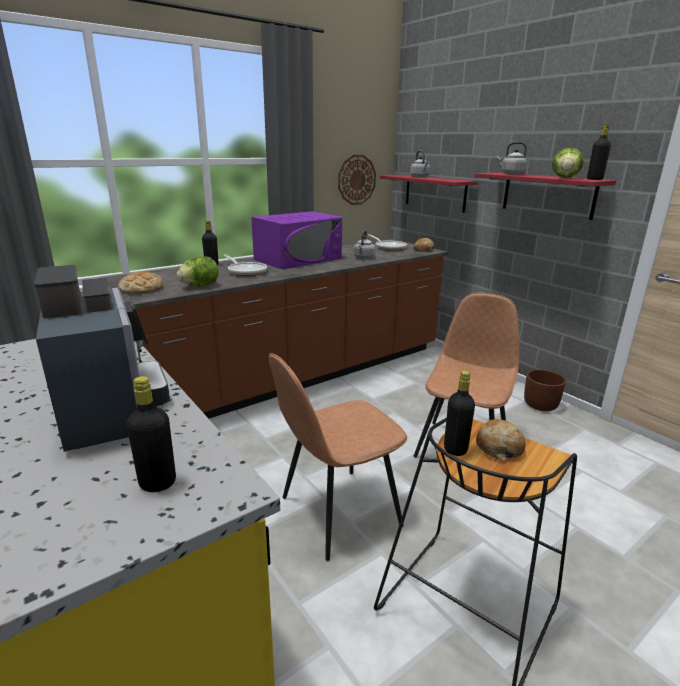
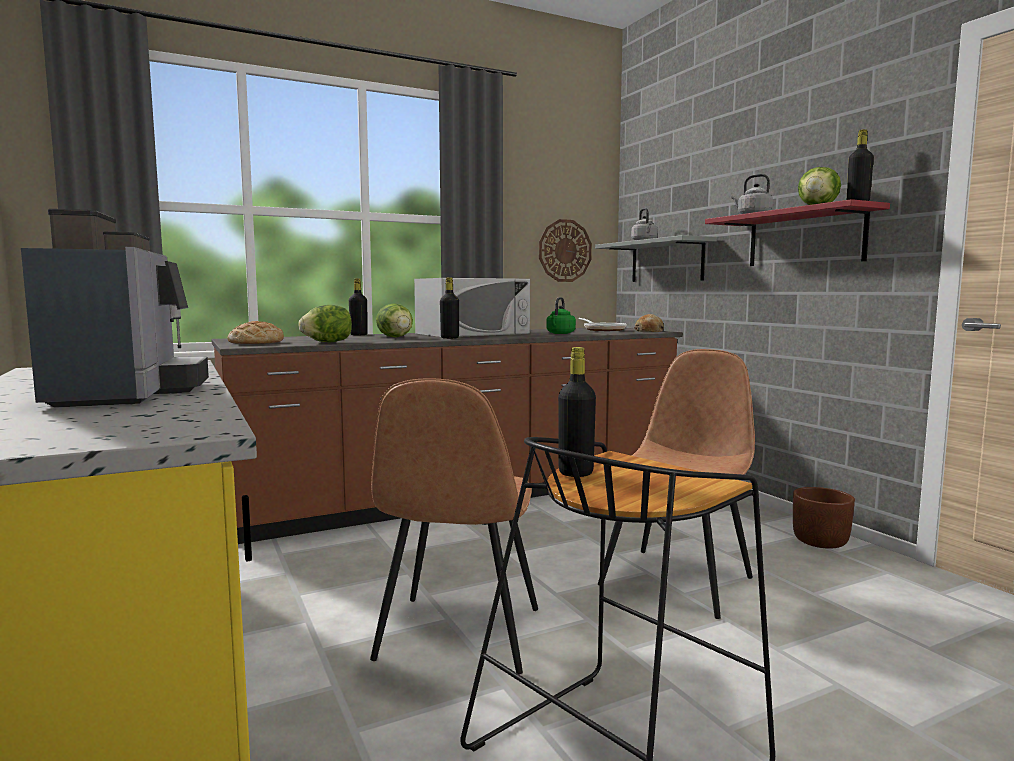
camera: 10 degrees right, 15 degrees down
black bottle [126,376,176,492] -> black bottle moved to [440,277,459,339]
frying pan [223,254,267,276] -> lettuce [376,303,413,338]
purple microwave [251,211,342,269] -> white microwave [414,278,530,337]
brown chair [269,353,407,561] -> brown chair turned 60 degrees counterclockwise [370,378,538,675]
grey kettle [354,230,376,259] -> green kettle [546,297,576,334]
red shelf [380,175,478,213] -> grey shelf [595,235,717,282]
bread [476,419,525,460] -> none

